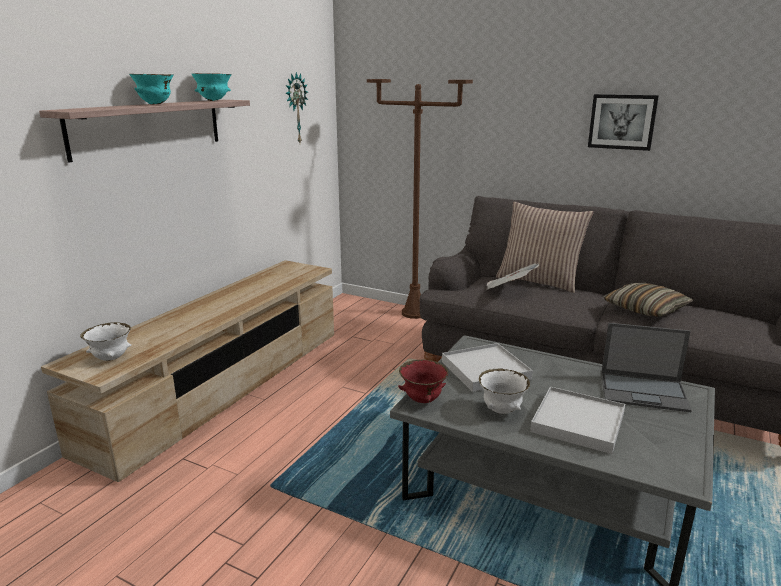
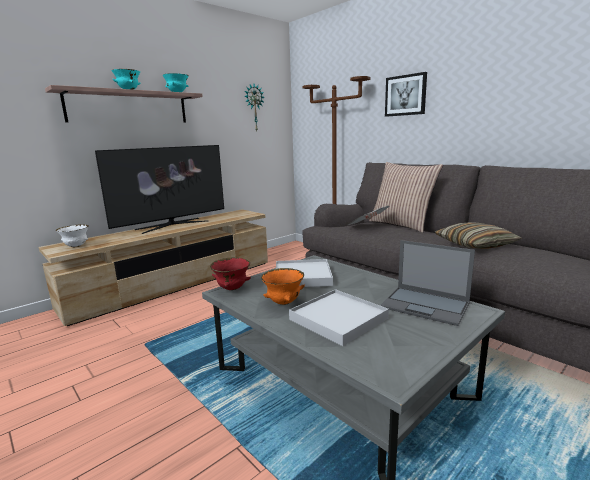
camera: 20 degrees right, 5 degrees down
white bowl [479,369,530,414] -> orange bowl [261,268,305,305]
picture [588,94,659,151] -> picture moved to [385,72,427,117]
none -> television [95,145,224,234]

